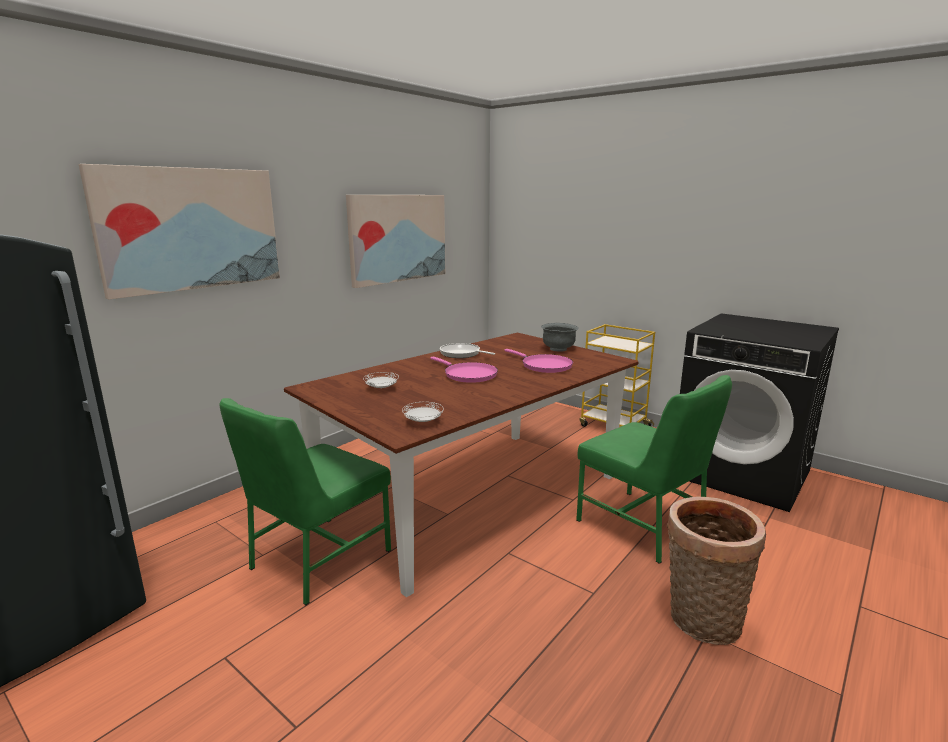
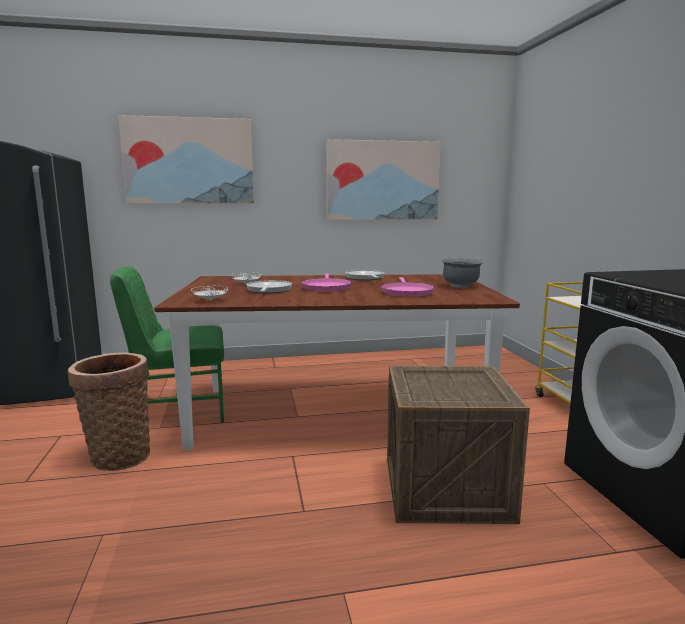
camera: 40 degrees right, 5 degrees down
green chair [576,375,732,564] -> crate [387,366,530,524]
basket [666,497,766,645] -> basket moved to [68,353,150,471]
none -> frying pan [247,280,292,294]

